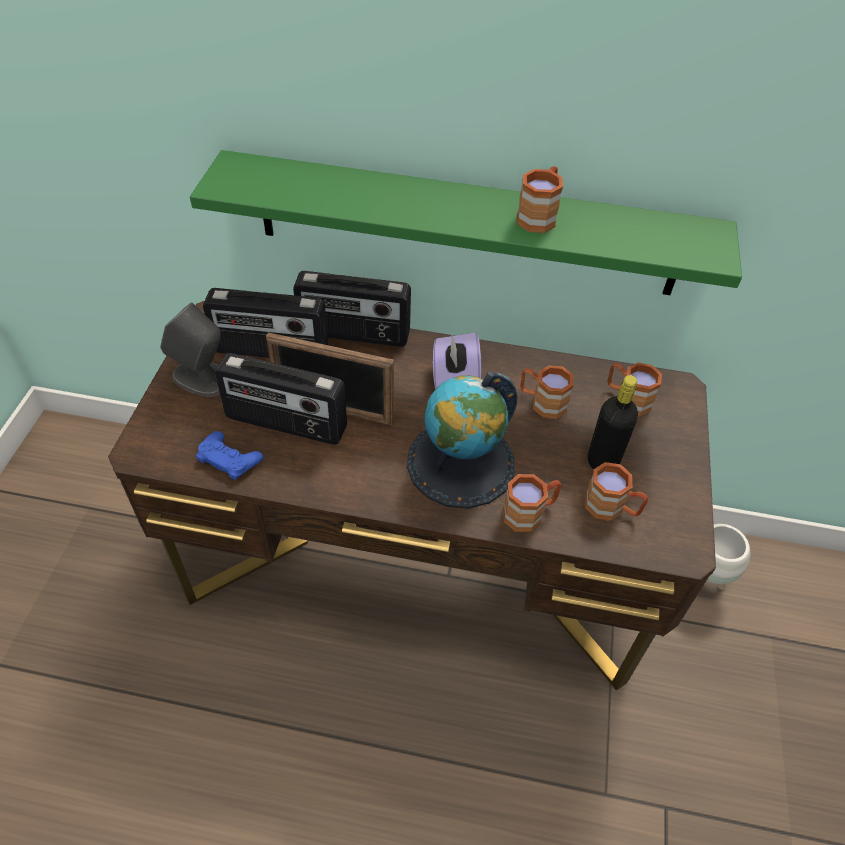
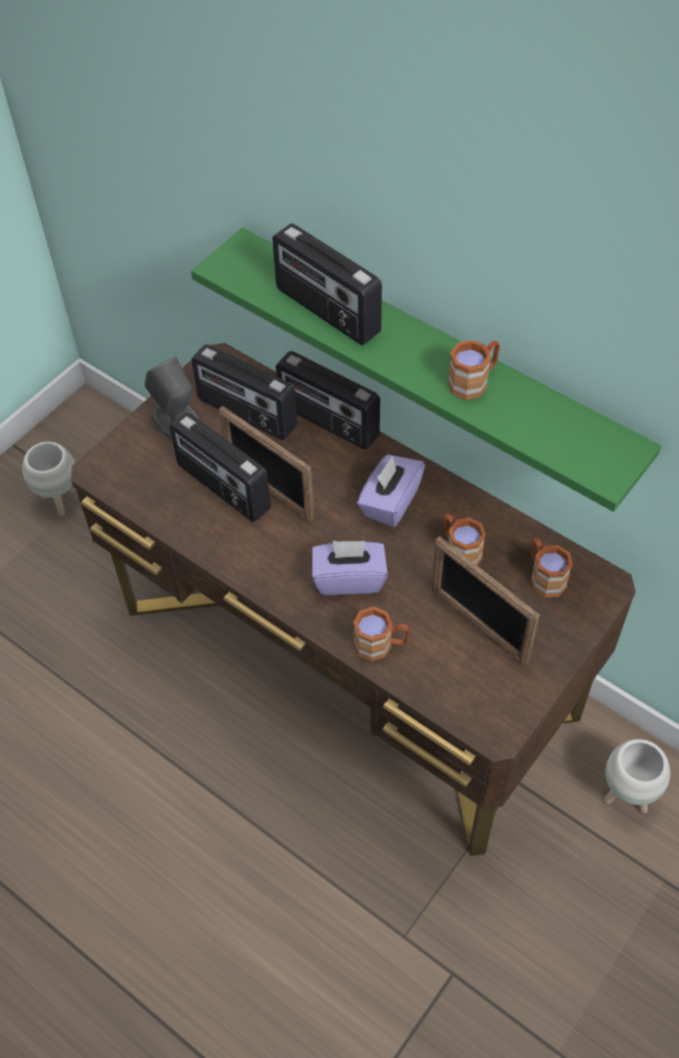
camera: 30 degrees right, 5 degrees up
blue game controller [196,431,263,480] -> none
globe [407,372,518,509] -> purple tissue box [312,541,388,595]
brown mug [585,462,648,521] -> none
black bottle [588,375,638,469] -> picture frame [432,536,540,665]
none -> white planter [22,442,76,516]
none -> radio [272,223,382,345]

